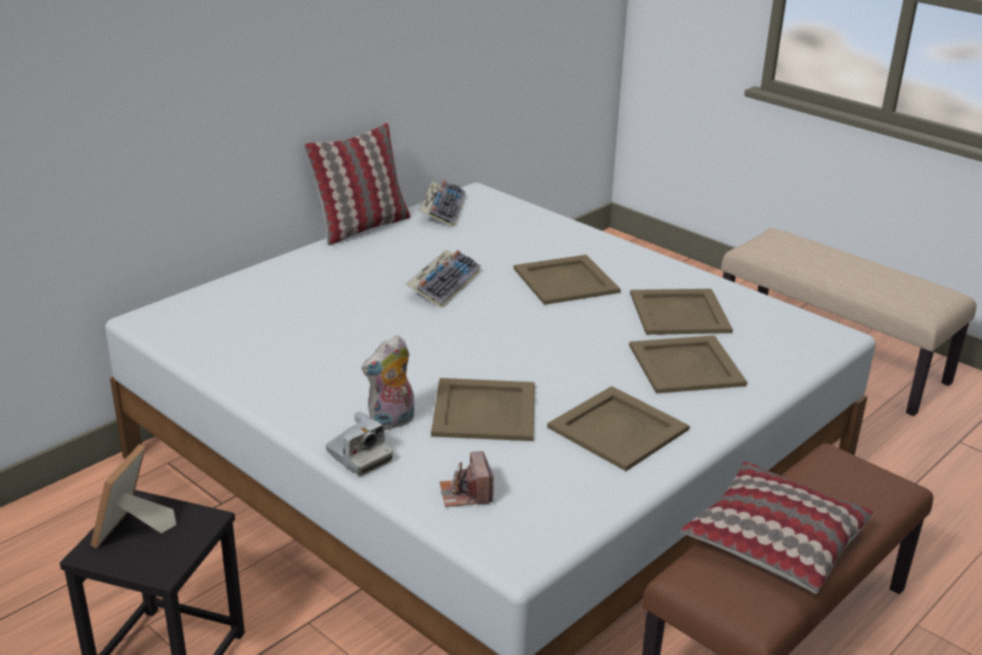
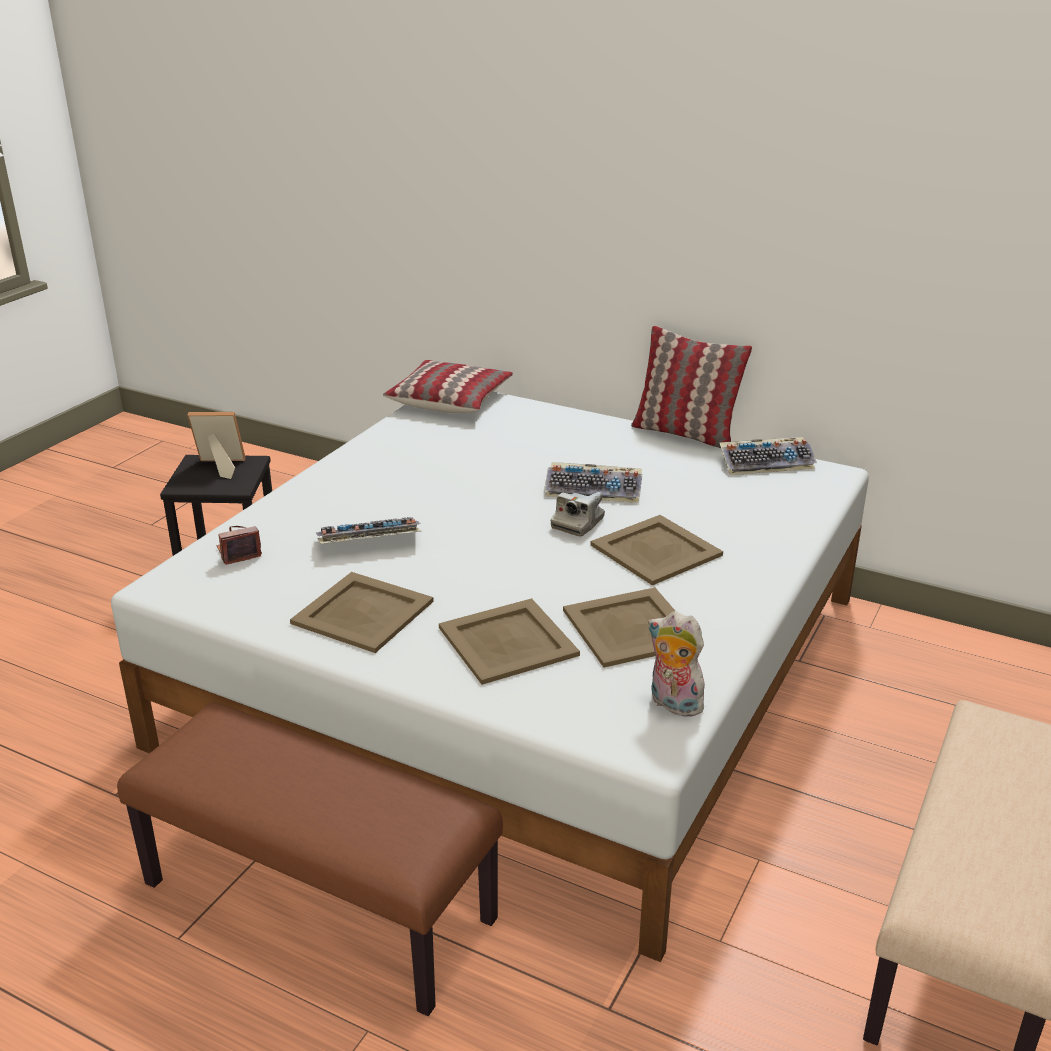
camera: 75 degrees right, 0 degrees up
camera [326,411,393,476] -> camera moved to [551,492,605,536]
plush toy [362,335,414,430] -> plush toy moved to [647,611,705,717]
beige tray [431,378,535,441] -> keyboard [316,517,421,544]
pillow [681,462,873,594] -> pillow moved to [383,360,513,413]

